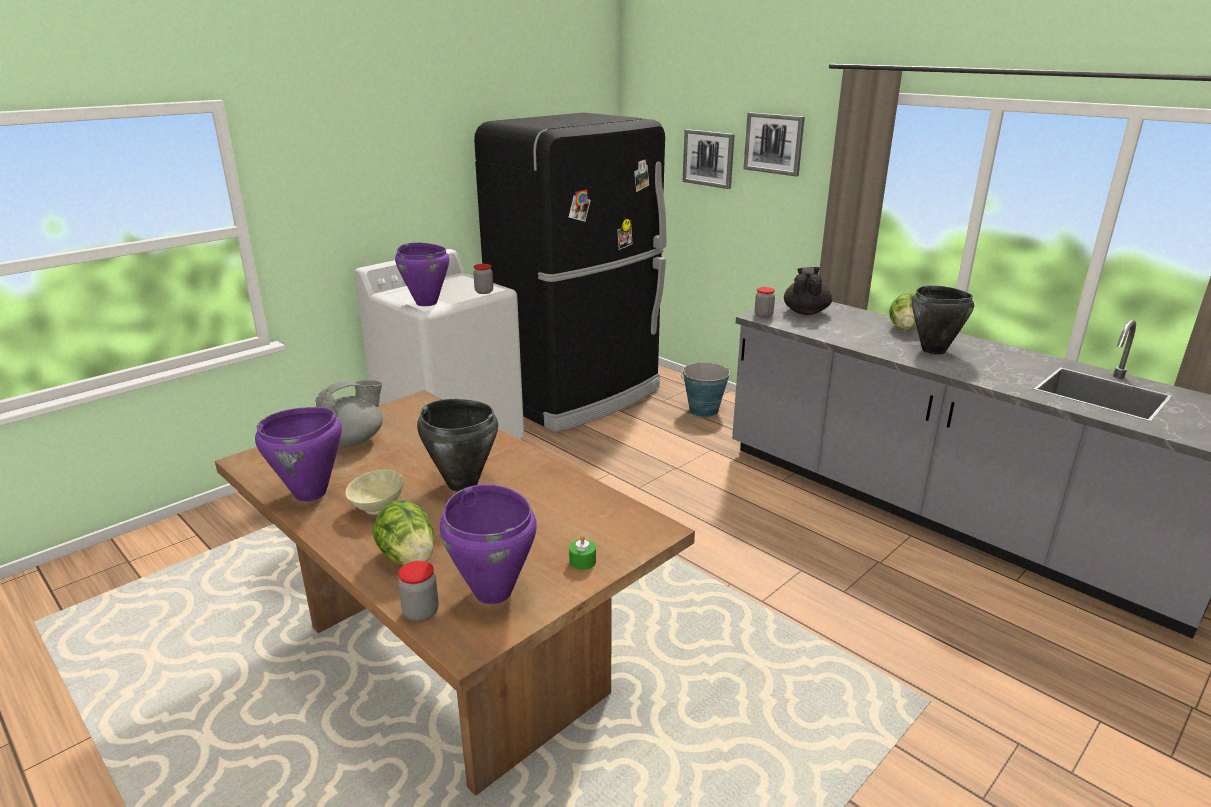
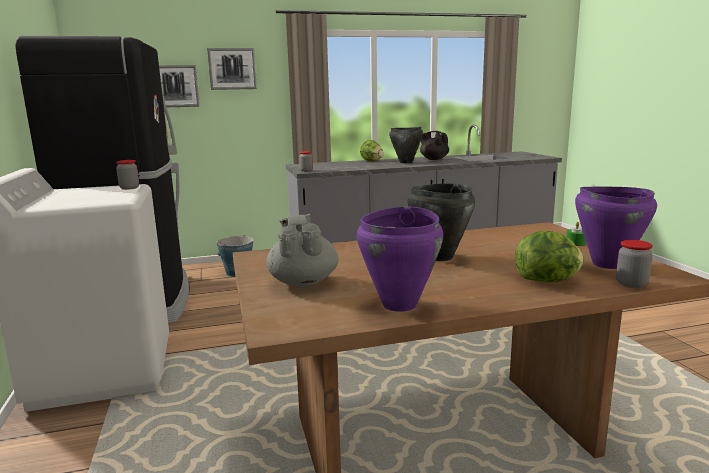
camera: 60 degrees left, 10 degrees down
beige bowl [345,470,404,515] -> none
purple cooking pot [395,243,449,306] -> none
black teapot [784,267,832,315] -> black teapot moved to [420,131,449,160]

